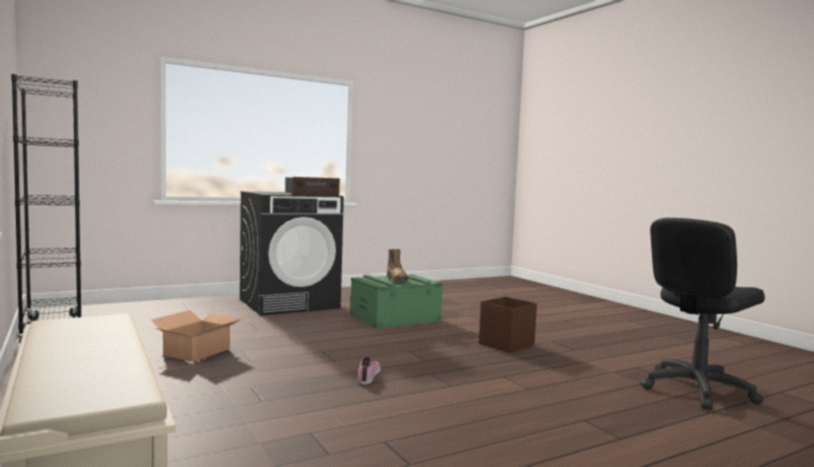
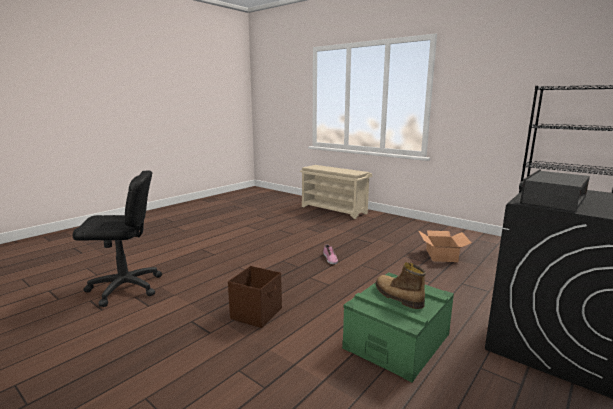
camera: 160 degrees right, 10 degrees up
black office chair [640,218,765,410] -> black office chair turned 45 degrees clockwise [73,170,162,307]

